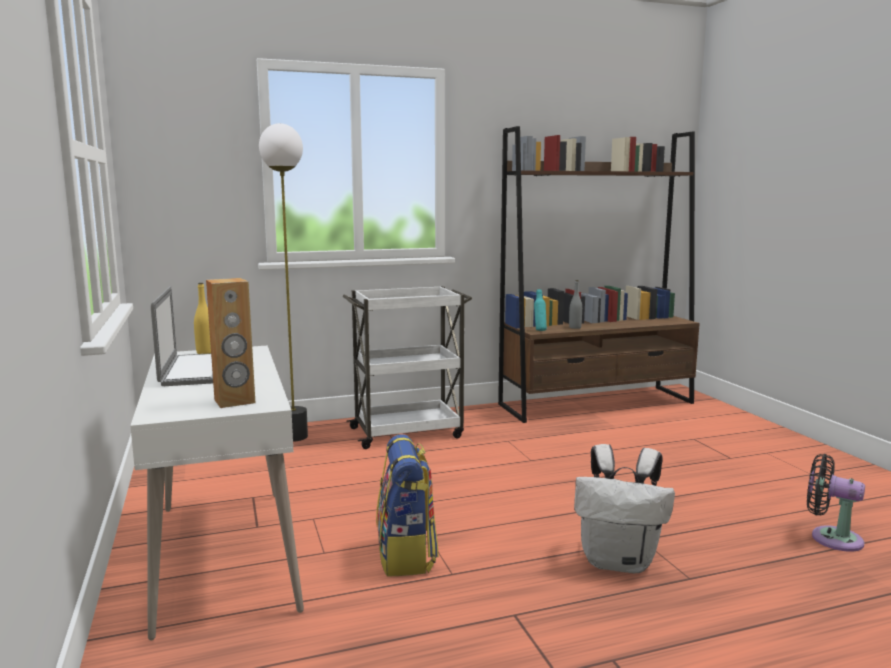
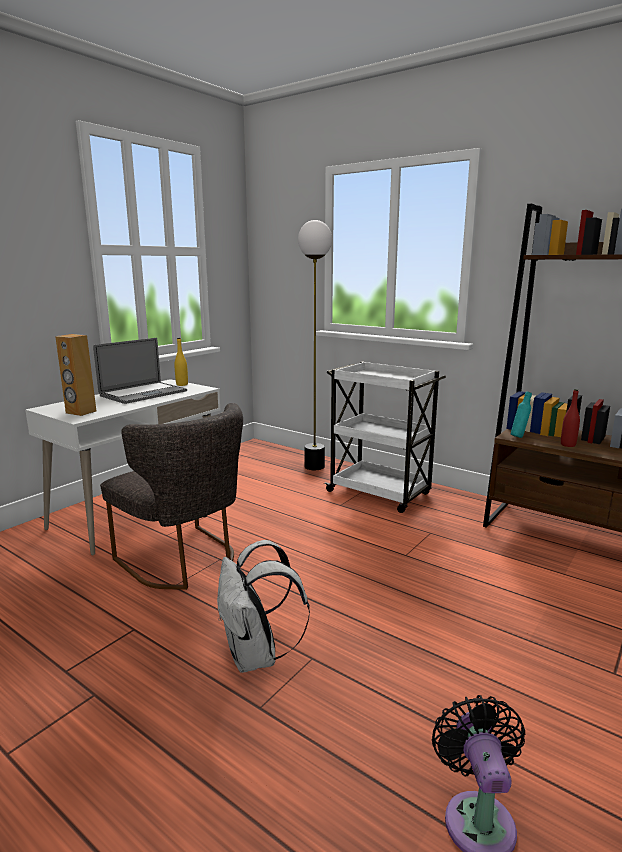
camera: 55 degrees right, 5 degrees up
backpack [376,434,439,577] -> grey chair [100,403,243,590]
grey bottle [569,280,582,329] -> red bottle [561,389,580,447]

